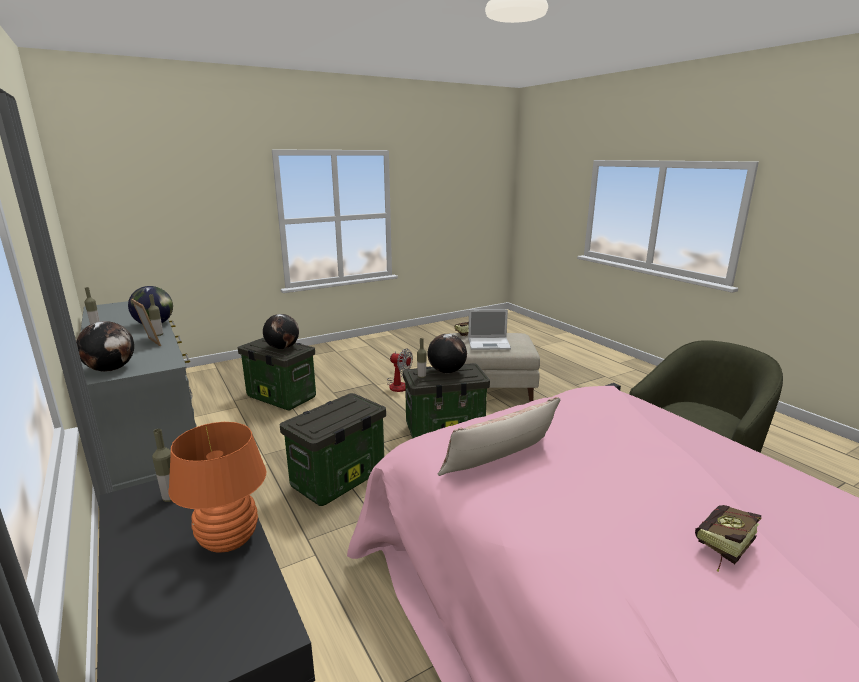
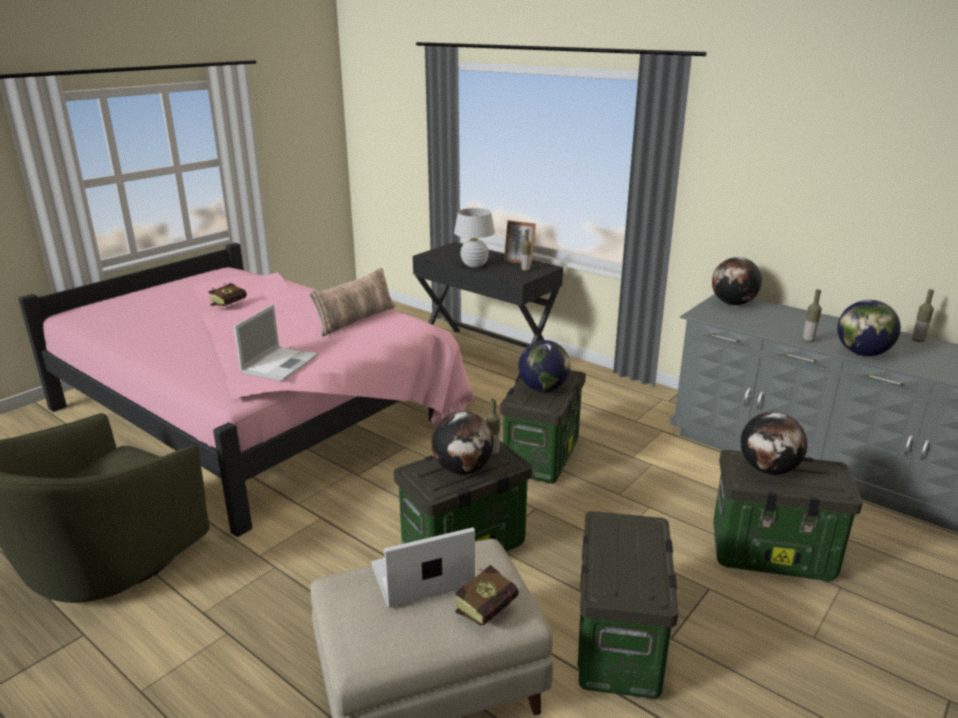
camera: 160 degrees right, 5 degrees up
picture frame [131,299,161,346] -> picture frame moved to [504,220,536,265]
orange table lamp [168,422,266,553] -> white table lamp [454,208,495,267]
fan [387,349,413,392] -> storage box [577,511,679,699]
none -> laptop [233,304,318,381]
none -> globe [518,340,570,392]

